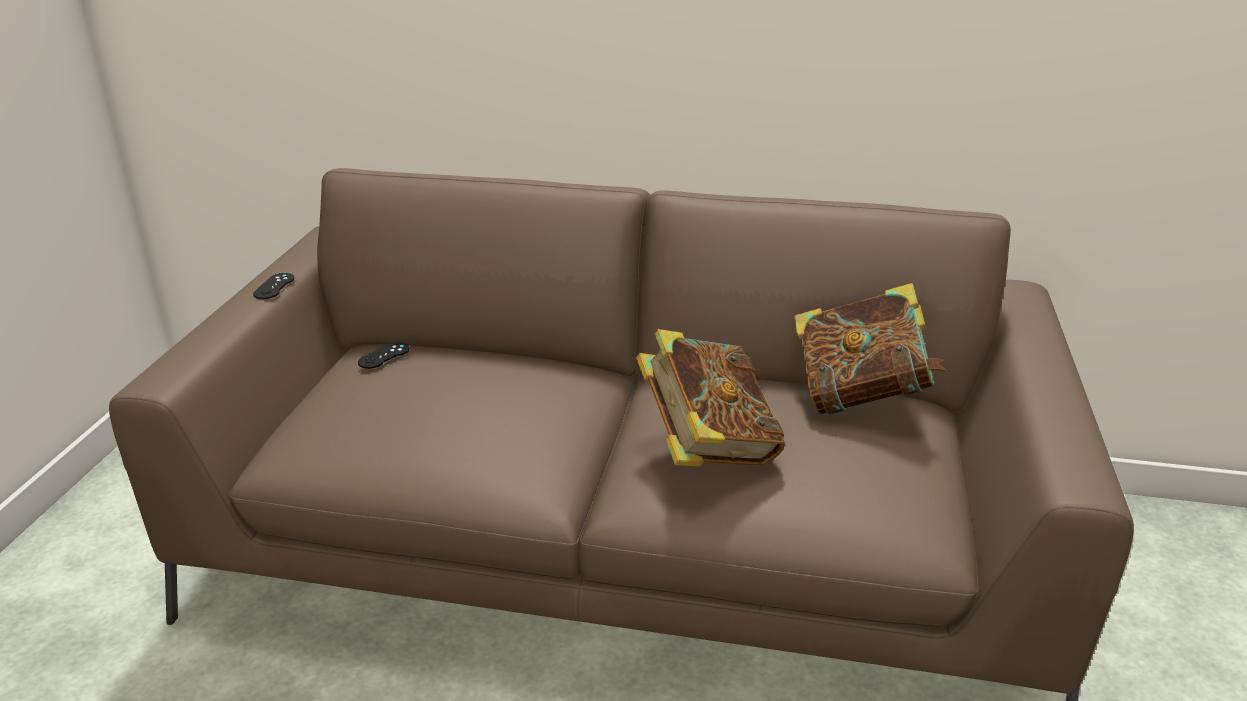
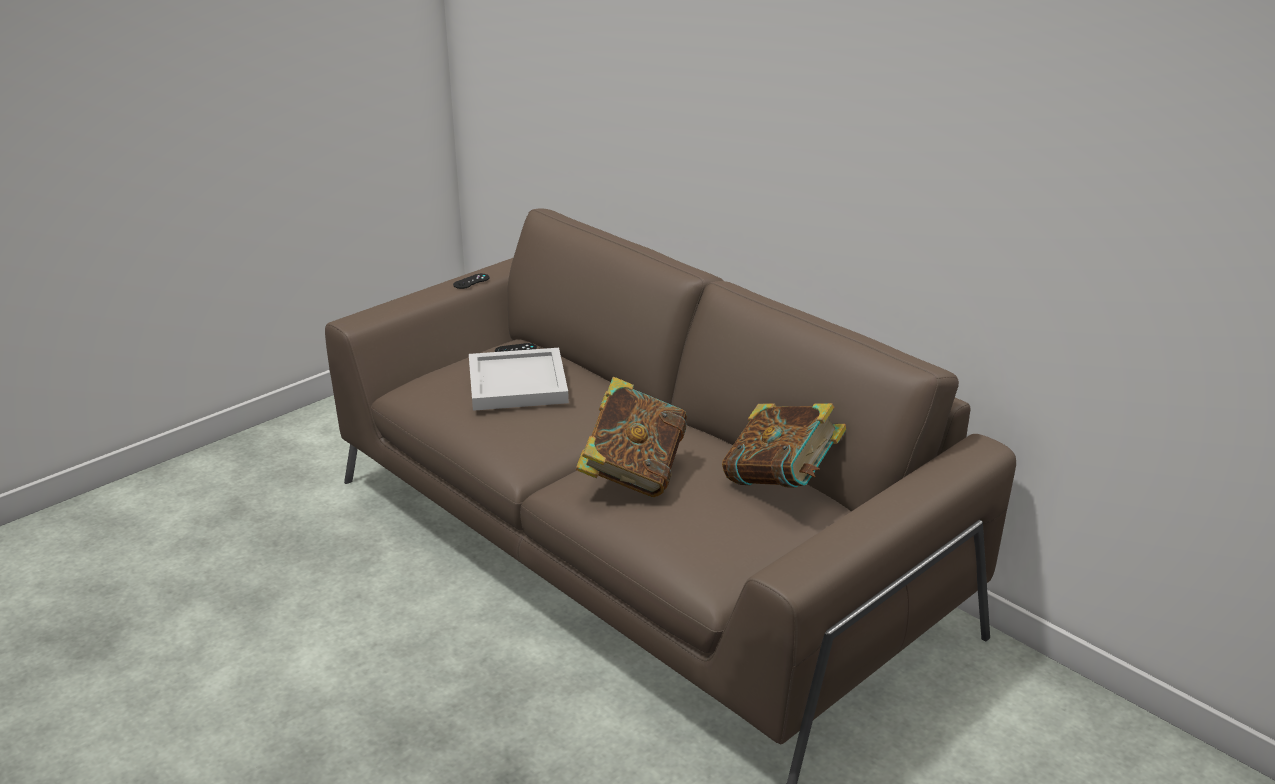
camera: 35 degrees right, 0 degrees up
none -> white tray [469,348,569,411]

